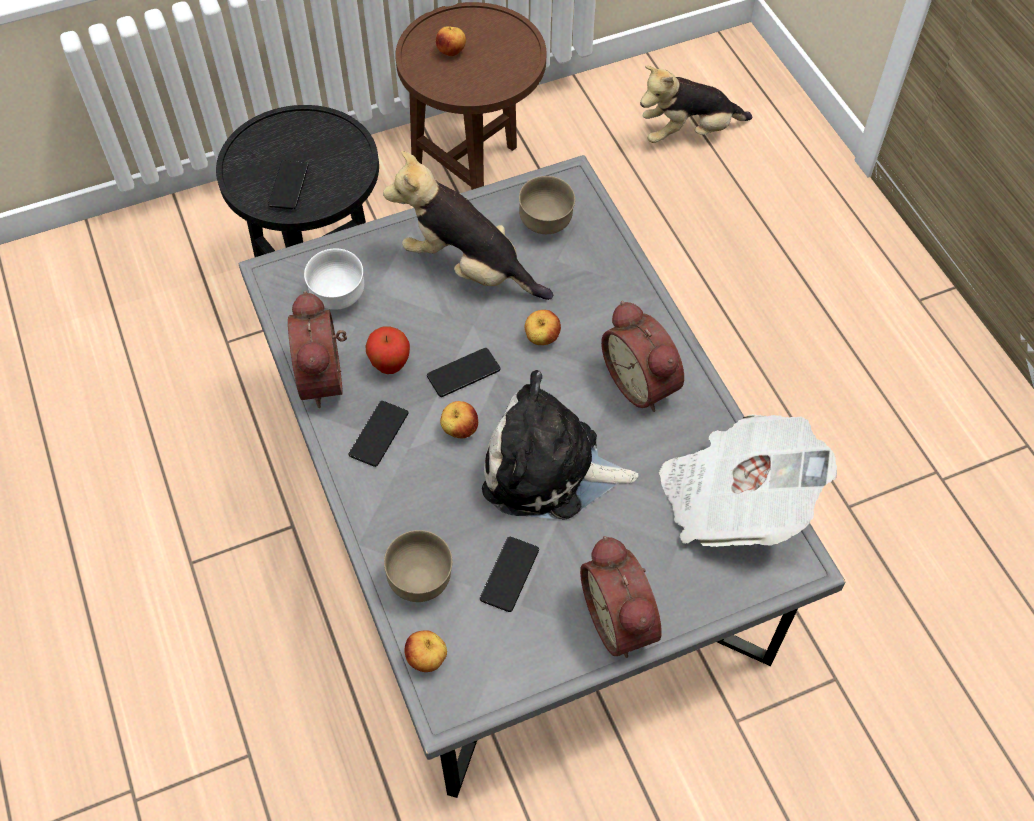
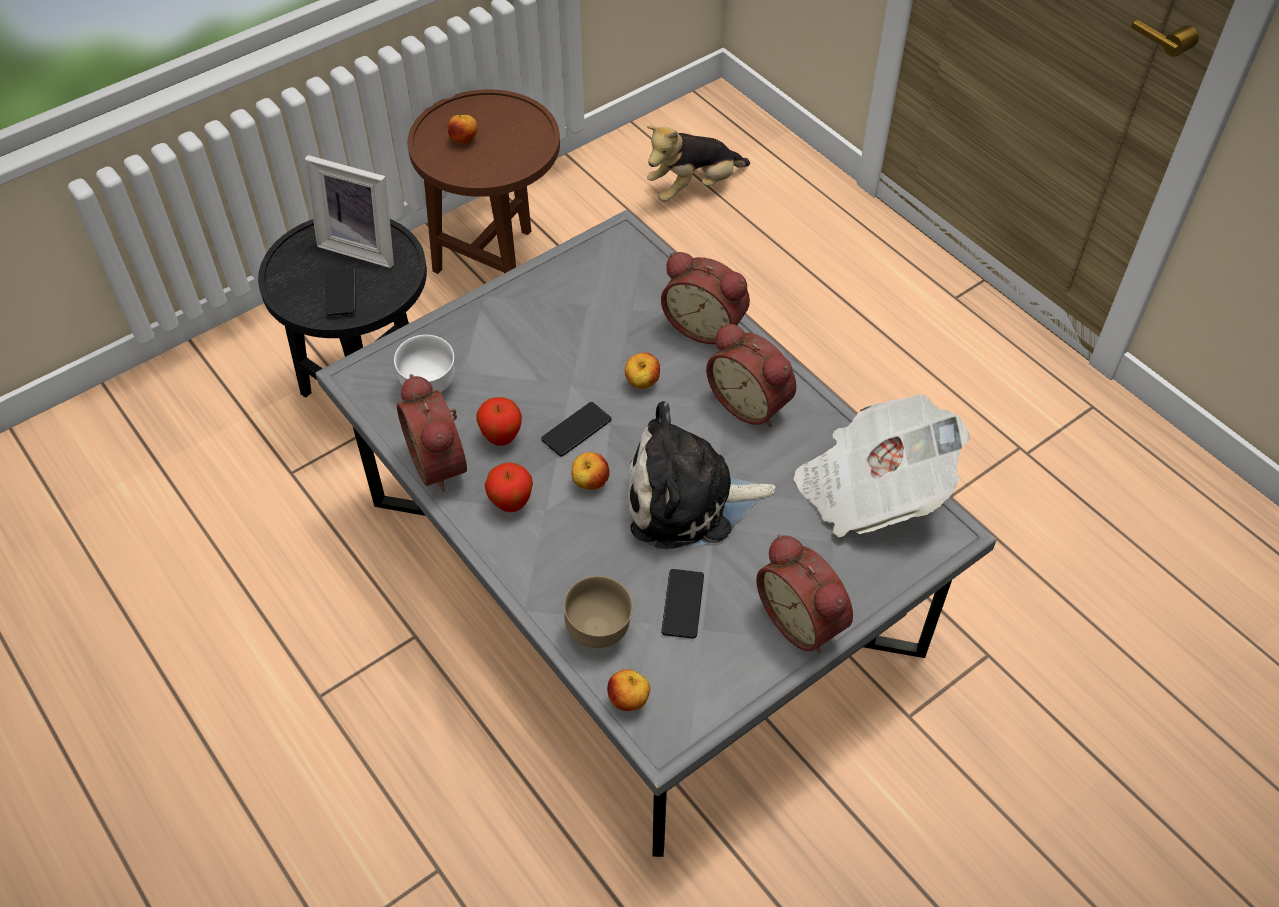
camera: 15 degrees left, 5 degrees down
phone [348,401,408,467] -> apple [485,462,533,512]
plush toy [383,151,553,300] -> none
brown bowl [519,176,575,234] -> none
none -> picture frame [305,155,394,268]
none -> alarm clock [661,252,750,344]

